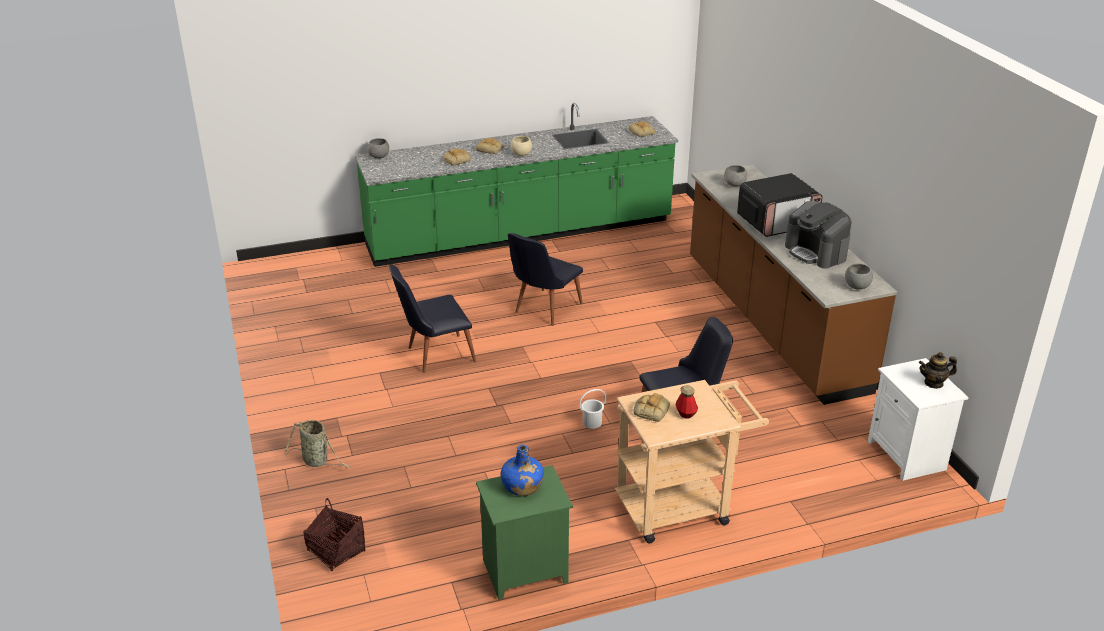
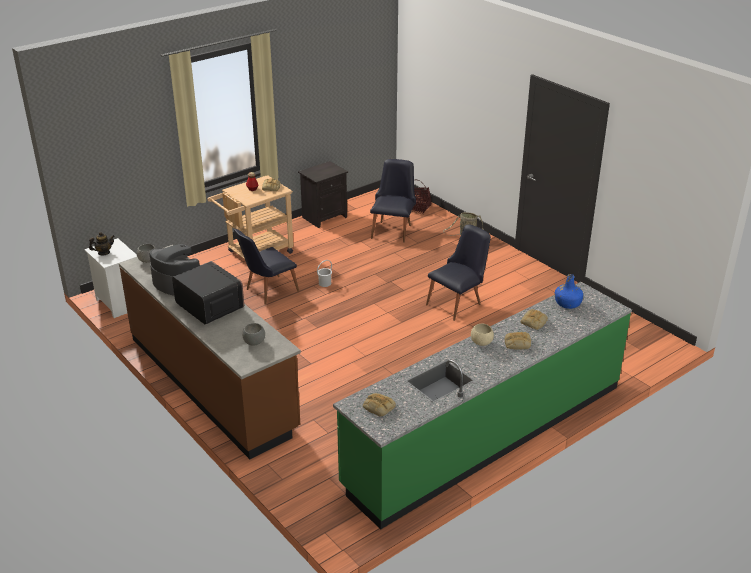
camera: 160 degrees right, 0 degrees up
grey bowl [367,138,389,159] -> none
green nightstand [476,465,573,600] -> black nightstand [298,161,348,228]
blue bottle [501,445,544,496] -> blue bottle moved to [555,274,583,309]
black chair [508,233,583,326] -> black chair moved to [370,159,416,243]
microwave [737,173,823,237] -> microwave turned 90 degrees clockwise [172,261,244,324]

